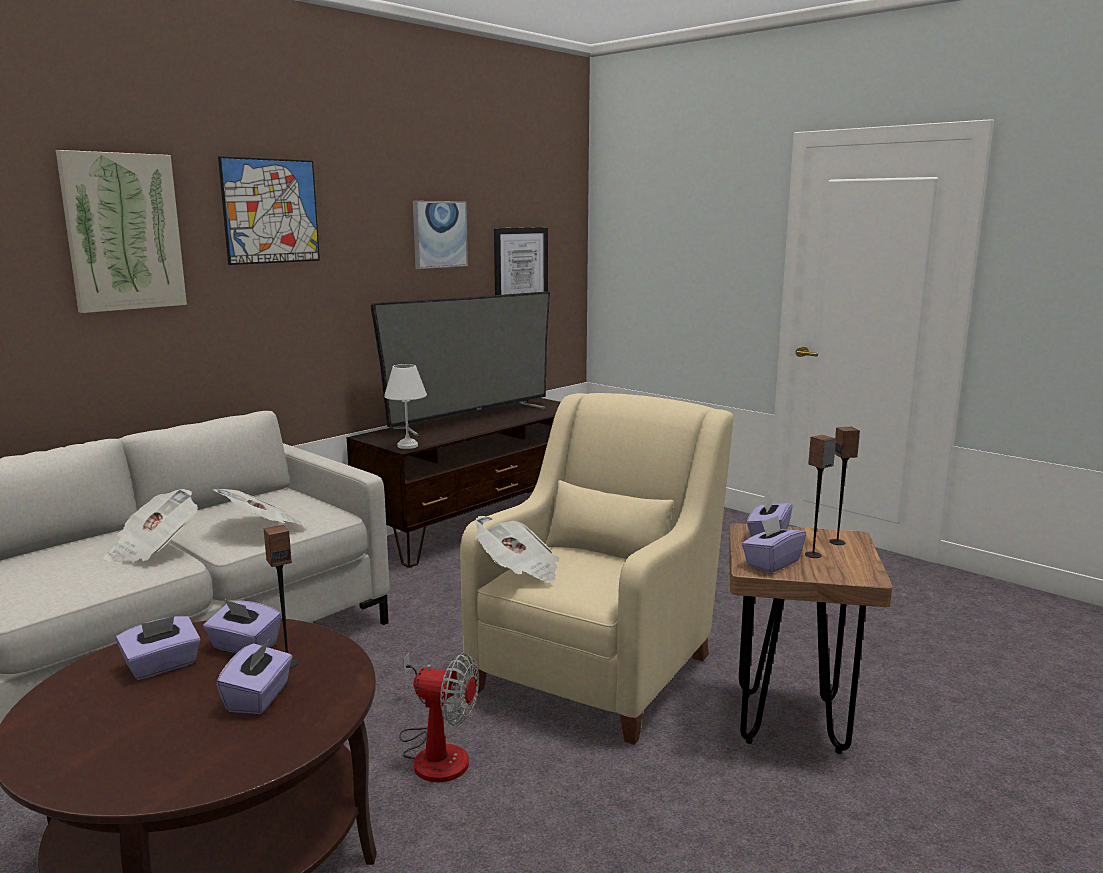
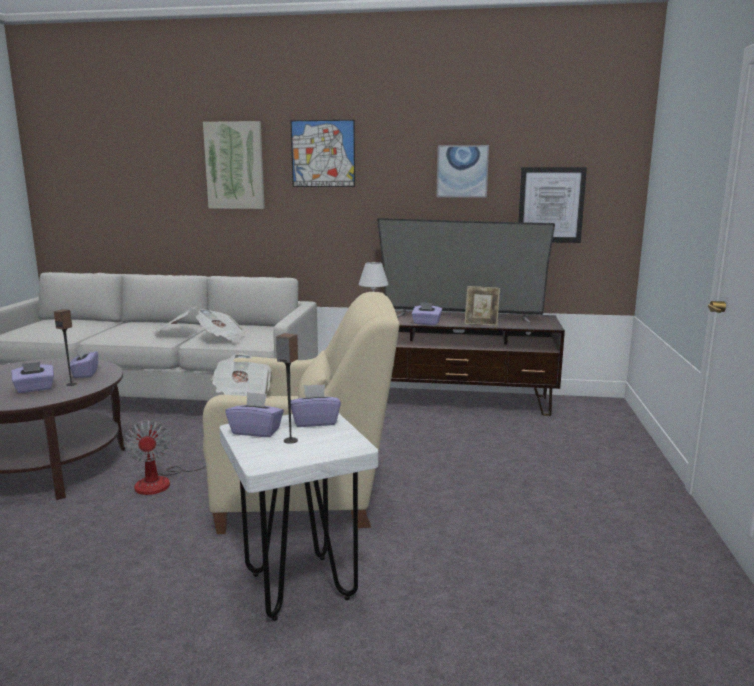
camera: 55 degrees right, 0 degrees up
purple tissue box [116,616,201,680] -> purple tissue box moved to [412,302,442,325]
brown stool [729,523,893,754] -> white stool [219,414,378,621]
speaker [829,427,860,545] -> none
none -> picture frame [465,286,500,326]

